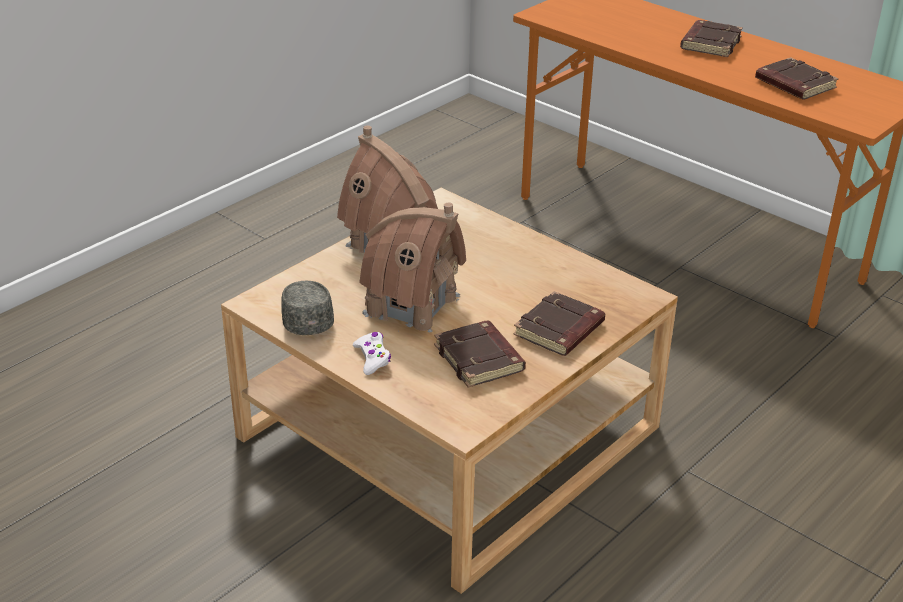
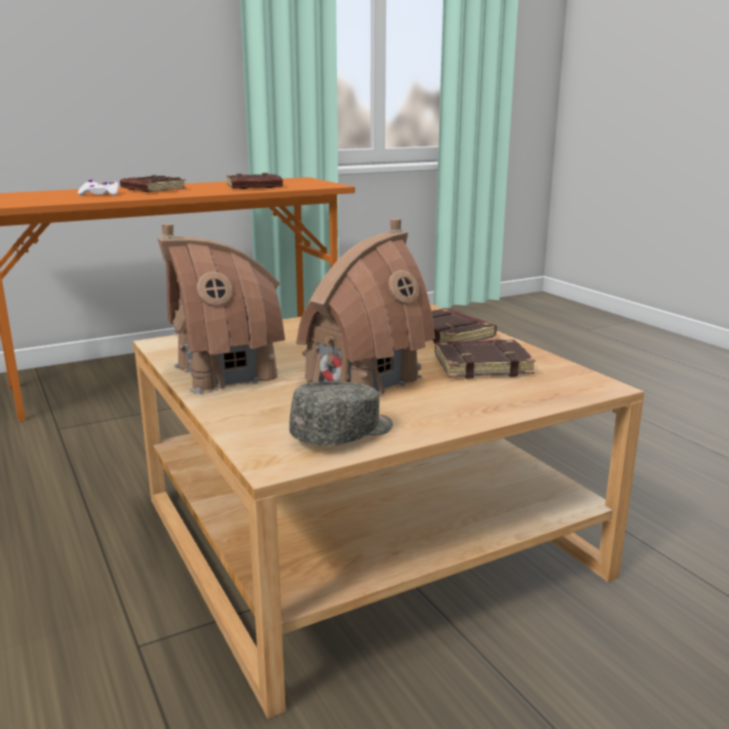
camera: 70 degrees left, 15 degrees down
grey cap [281,281,334,335] -> grey cap turned 135 degrees clockwise [289,381,393,446]
white game controller [353,332,391,375] -> white game controller moved to [78,180,118,196]

